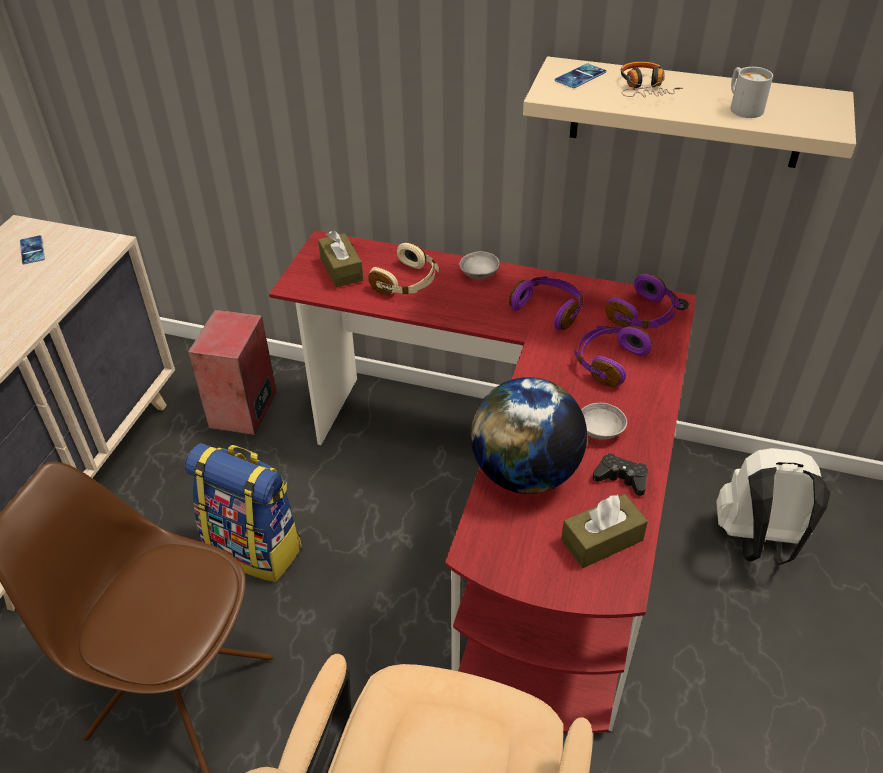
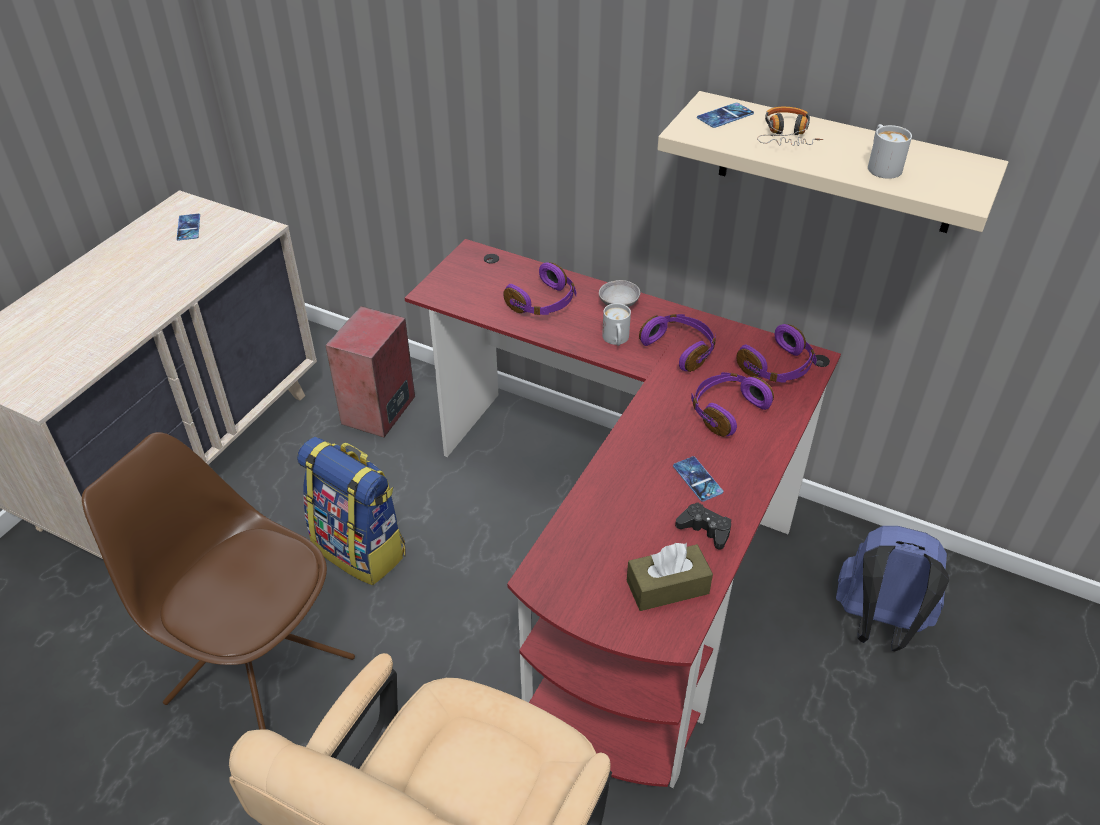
camera: 10 degrees right, 0 degrees up
brown tissue box [318,231,363,287] -> none
beige headphones [368,242,439,295] -> purple headphones [503,262,576,315]
globe [471,377,587,494] -> none
grey bowl [581,403,627,440] -> phone [673,456,723,502]
white backpack [716,448,830,565] -> blue backpack [836,526,949,651]
none -> white mug [602,303,631,346]

